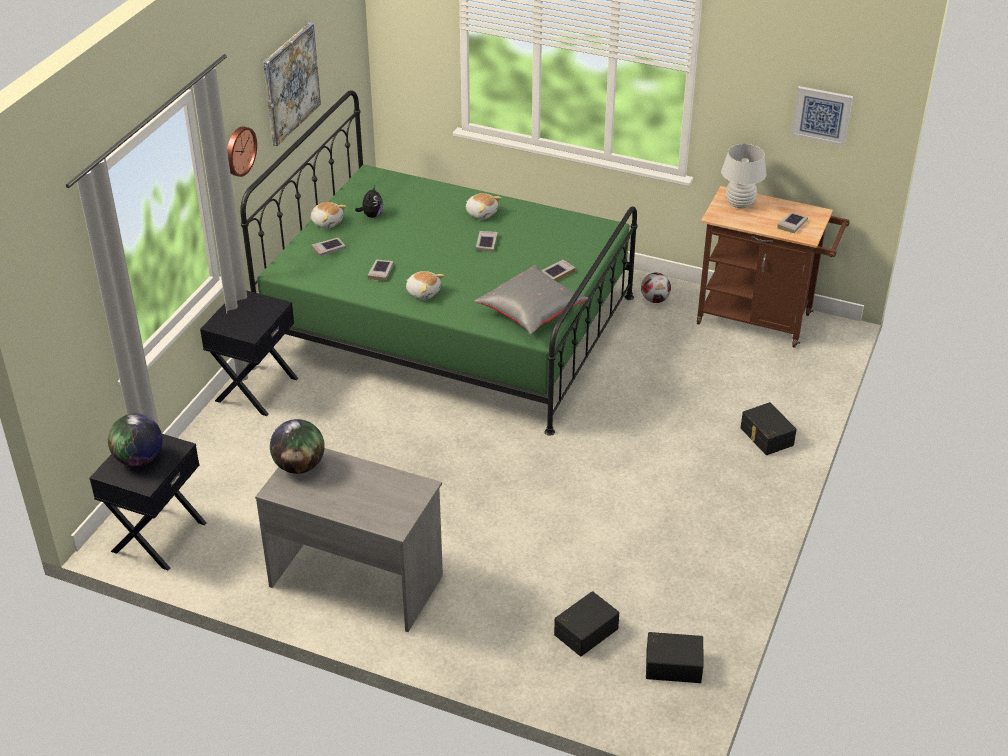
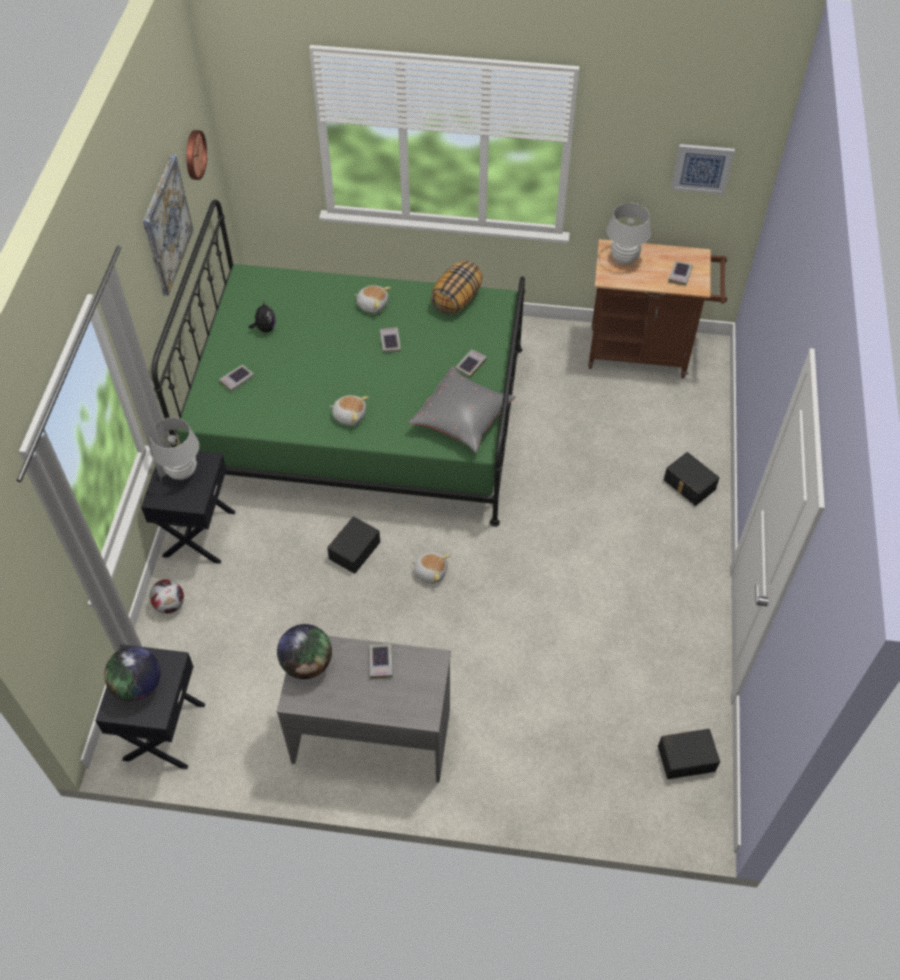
camera: 15 degrees left, 15 degrees up
wall clock [227,126,257,177] -> wall clock moved to [186,130,207,180]
plush toy [311,202,346,229] -> plush toy moved to [411,552,450,584]
book [368,260,394,281] -> book moved to [370,644,393,679]
black storage box [554,591,619,656] -> black storage box moved to [327,517,380,574]
football [641,273,671,303] -> football moved to [149,579,184,613]
none -> white table lamp [150,417,199,480]
none -> pillow [431,261,483,315]

